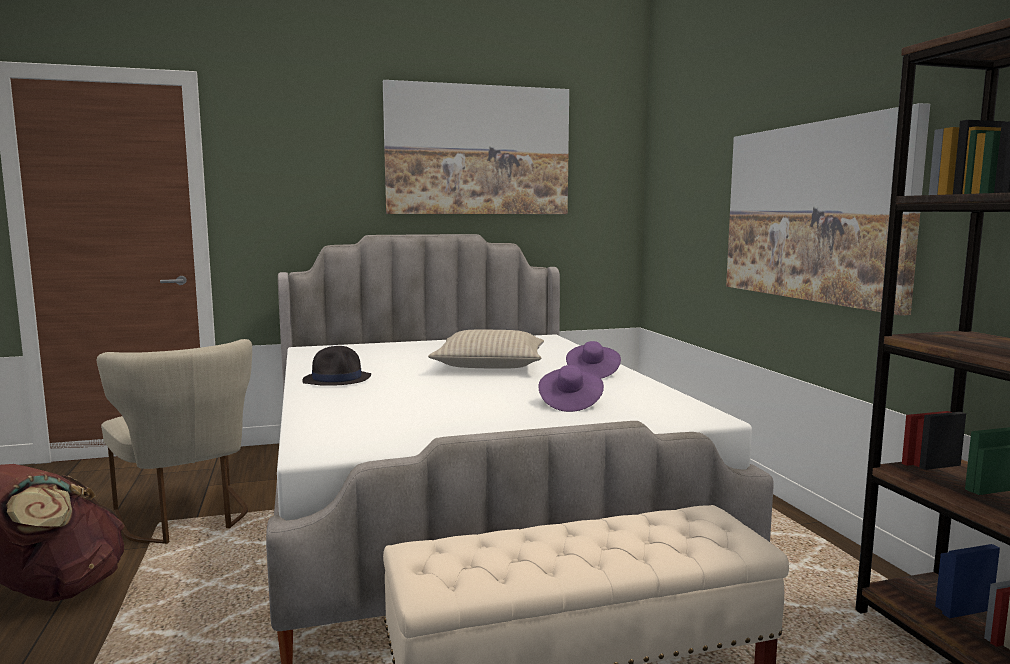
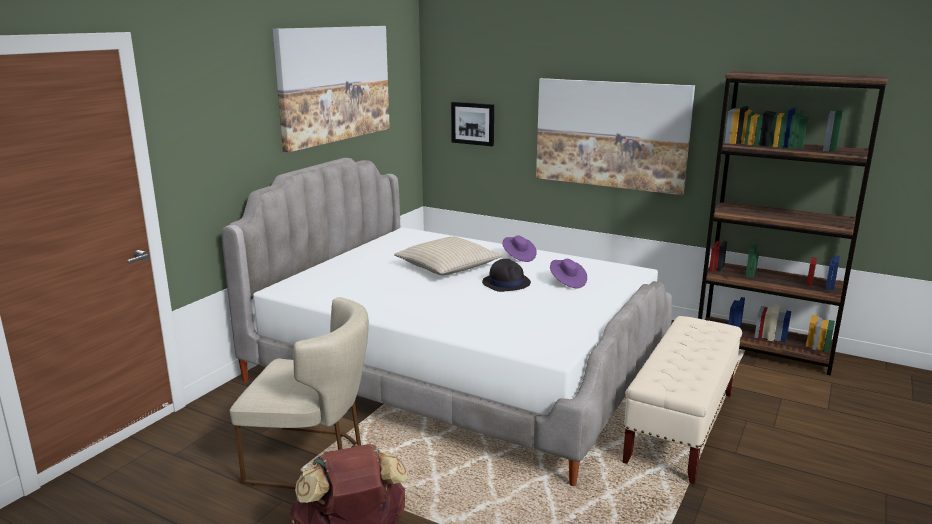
camera: 45 degrees left, 10 degrees up
black hat [302,346,371,386] -> black hat moved to [482,259,531,292]
none -> picture [451,102,494,146]

